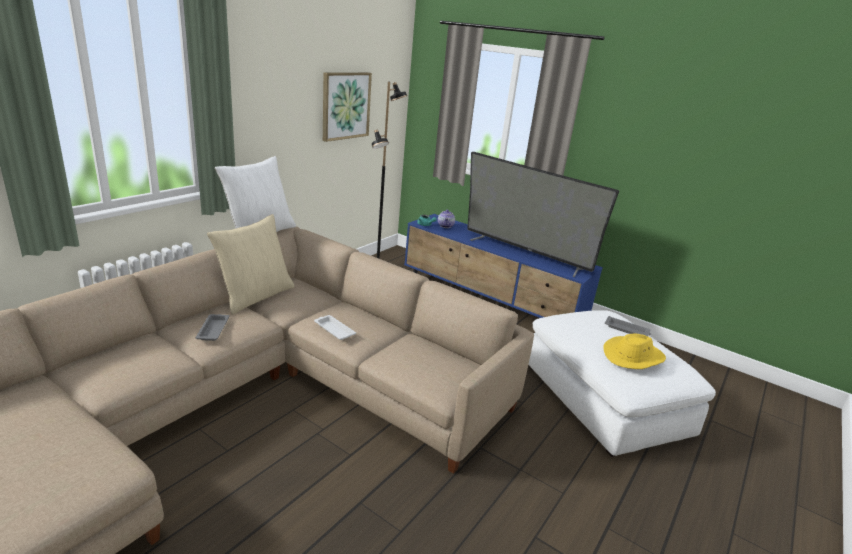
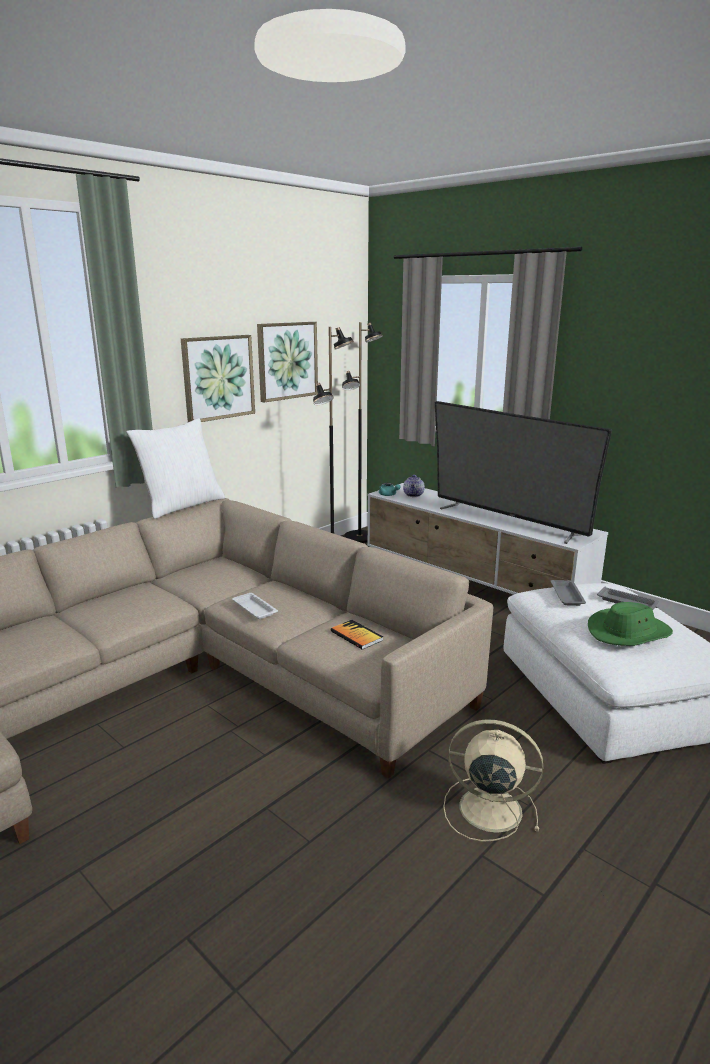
camera: 10 degrees right, 5 degrees down
grey tray [195,314,229,341] -> grey tray moved to [551,580,586,606]
beige pillow [207,214,295,315] -> none
blue tv stand [404,214,603,318] -> white tv stand [367,483,608,595]
yellow hat [603,334,666,369] -> green hat [588,602,673,646]
none -> picture [181,335,255,422]
none -> book [331,620,383,650]
none -> black floor lamp [342,322,383,543]
none -> beige fan [443,720,543,842]

